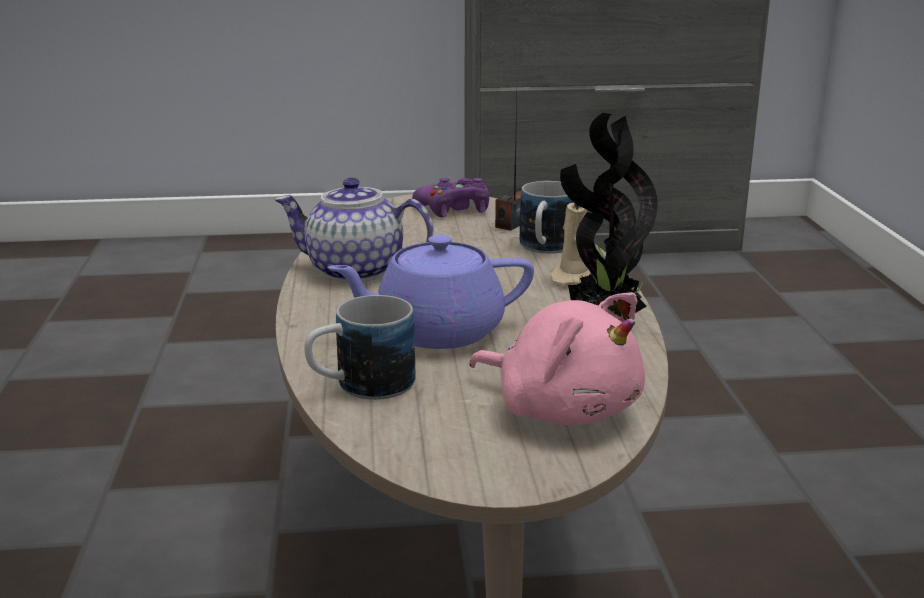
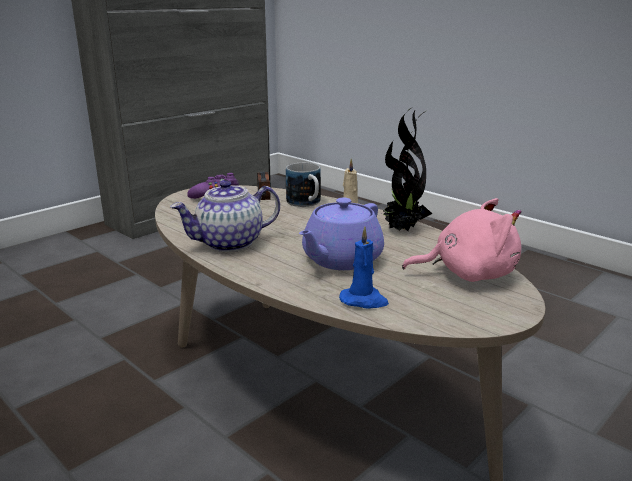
camera: 40 degrees left, 0 degrees up
mug [304,295,416,400] -> blue candle [339,227,389,309]

